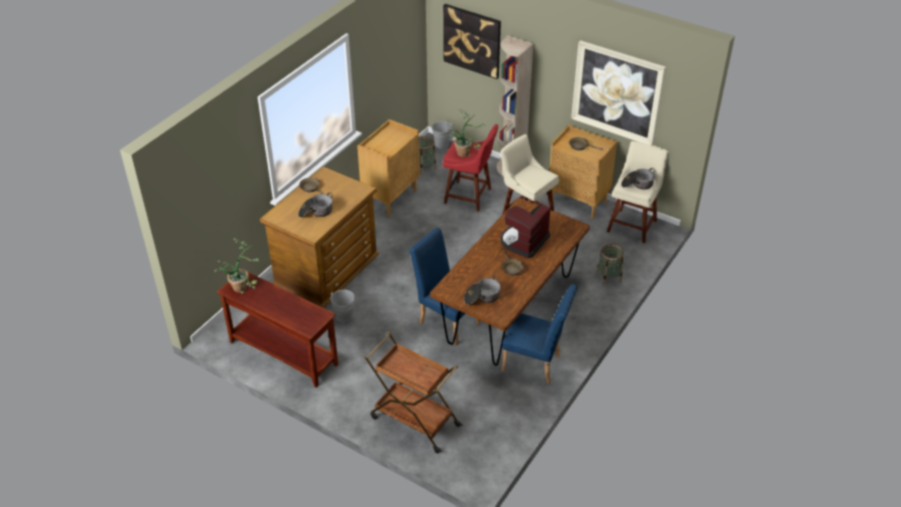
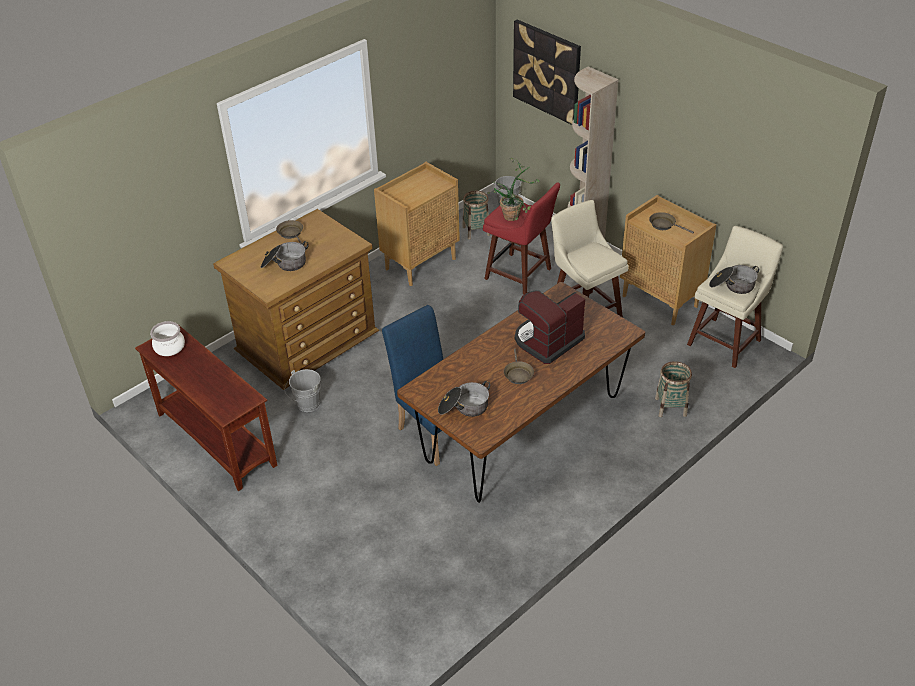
camera: 15 degrees right, 0 degrees up
potted plant [215,238,259,294] -> cooking pot [150,321,185,356]
brown cart [364,331,463,453] -> none
blue chair [501,284,577,384] -> none
picture [571,40,666,146] -> none

